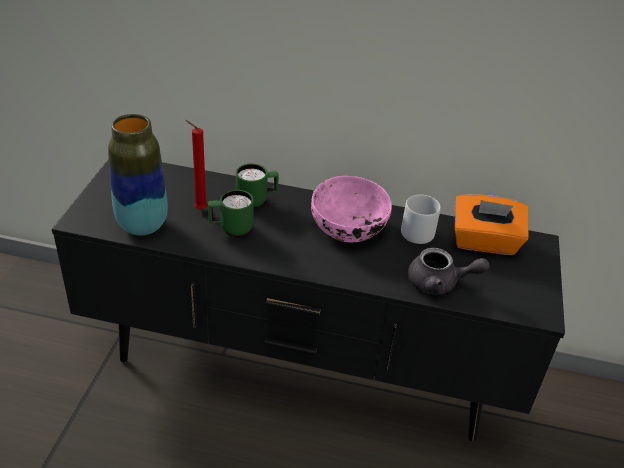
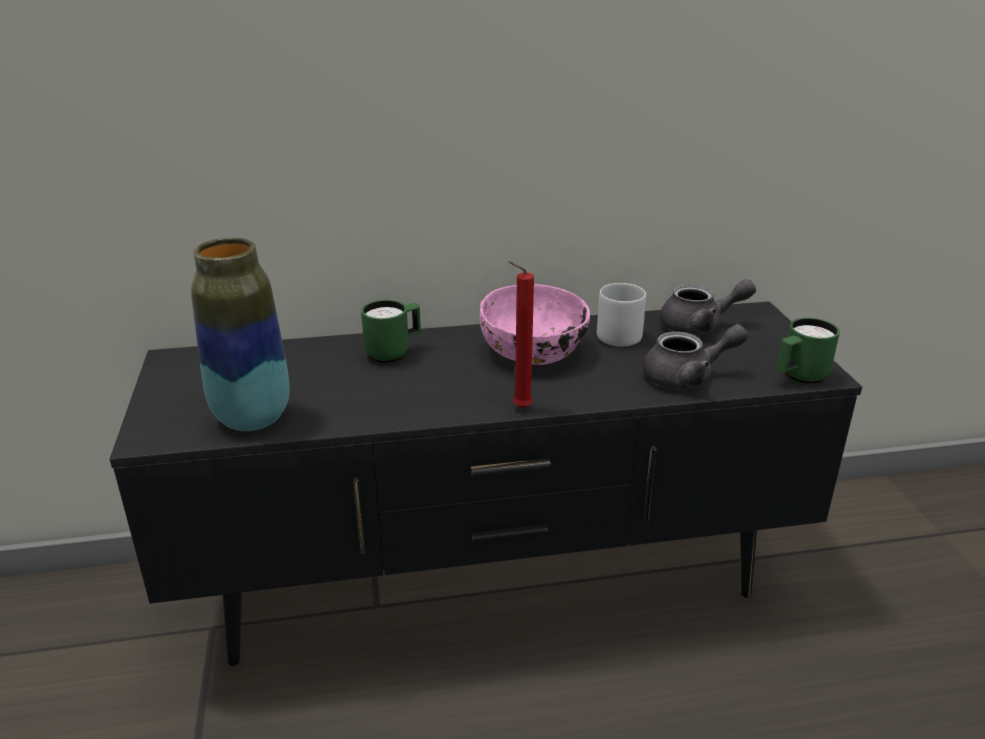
camera: 20 degrees left, 10 degrees down
red candle [185,120,207,210] -> red candle moved to [509,261,534,408]
green mug [208,190,254,237] -> green mug moved to [777,318,840,384]
orange tissue box [455,194,529,255] -> grey teapot [660,279,756,335]

